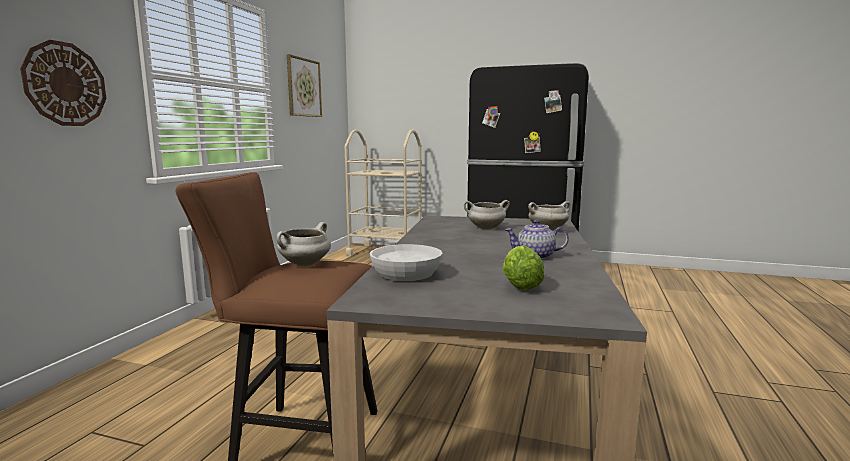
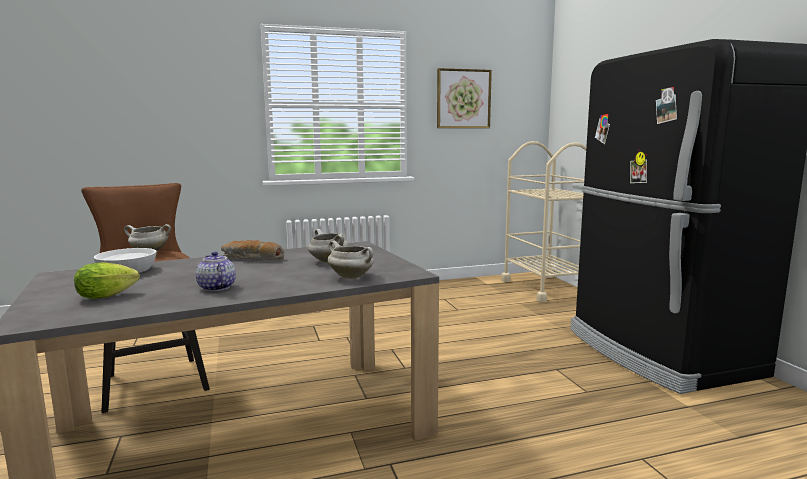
camera: 55 degrees right, 0 degrees up
wall clock [20,40,106,126] -> none
none -> bread [221,240,284,260]

